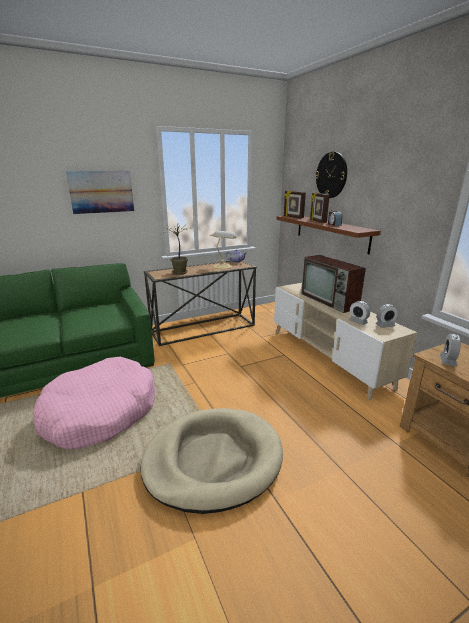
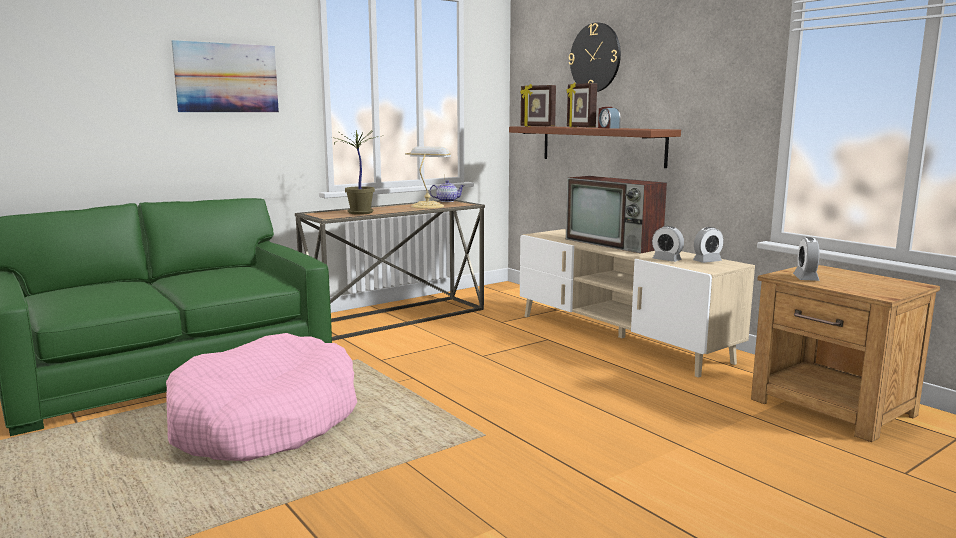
camera: 10 degrees left, 10 degrees down
beige dog bed [141,408,283,514] -> none

